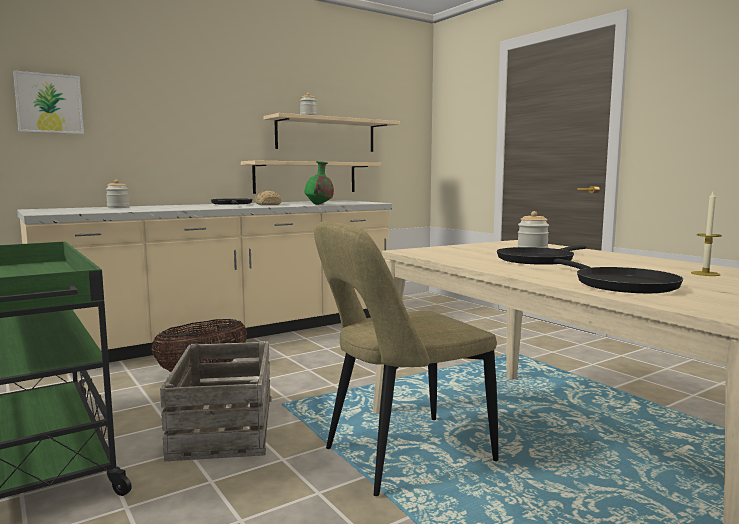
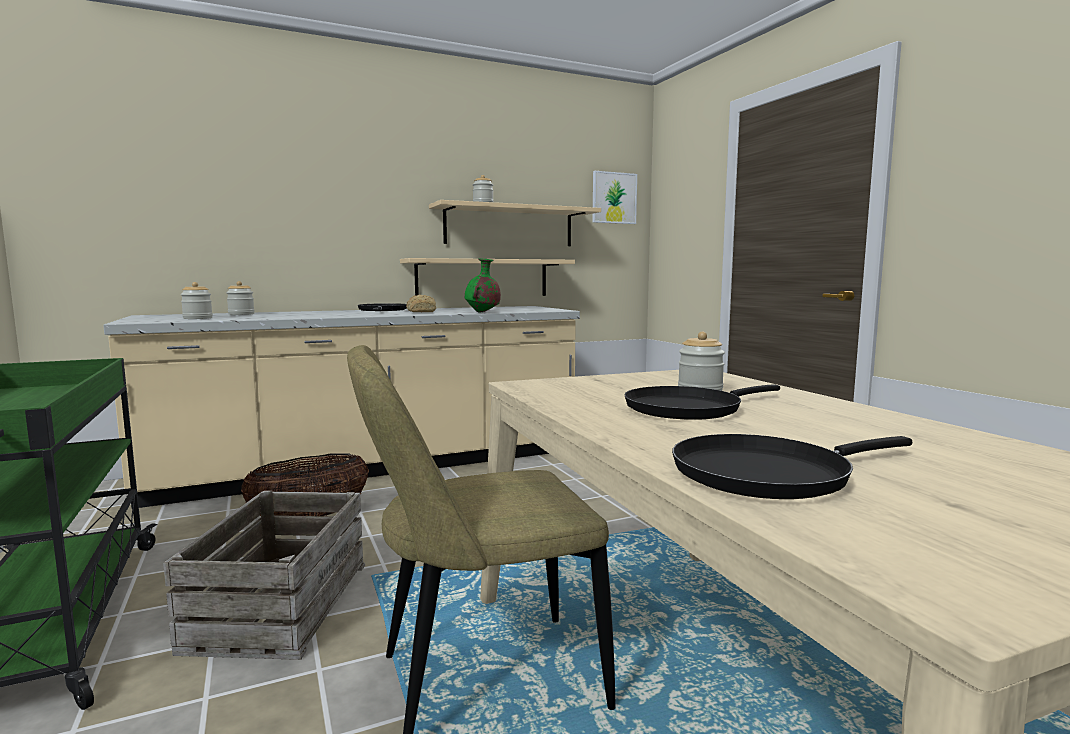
camera: 10 degrees right, 0 degrees up
picture [13,71,84,134] -> picture moved to [592,171,637,224]
black frying pan [554,259,683,293] -> black frying pan turned 75 degrees clockwise [672,434,912,499]
candle [691,192,722,276] -> none
none -> jar [180,282,213,319]

